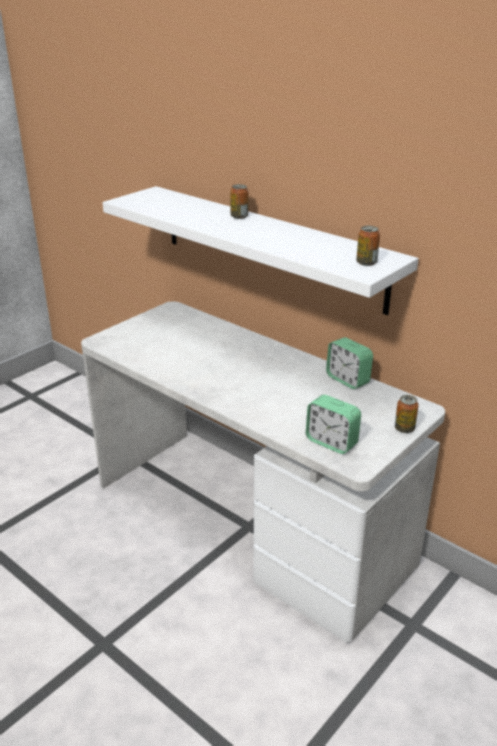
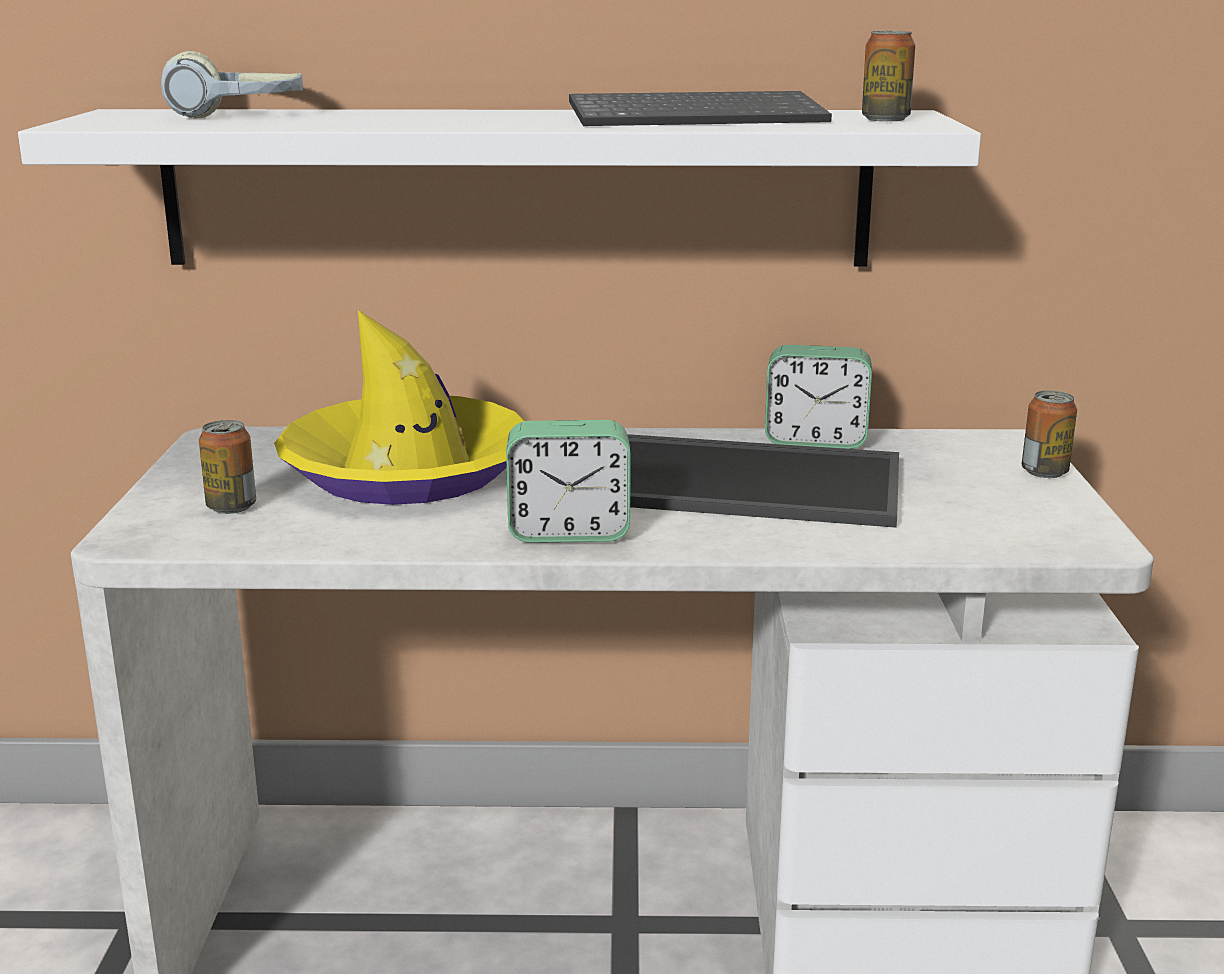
camera: 40 degrees left, 10 degrees down
can [230,184,248,219] -> can moved to [199,420,256,514]
alarm clock [306,395,361,454] -> alarm clock moved to [506,420,630,543]
none -> headphones [161,51,303,119]
none -> yellow hat [274,310,525,505]
none -> keyboard [569,91,832,126]
none -> tray [627,434,899,528]

